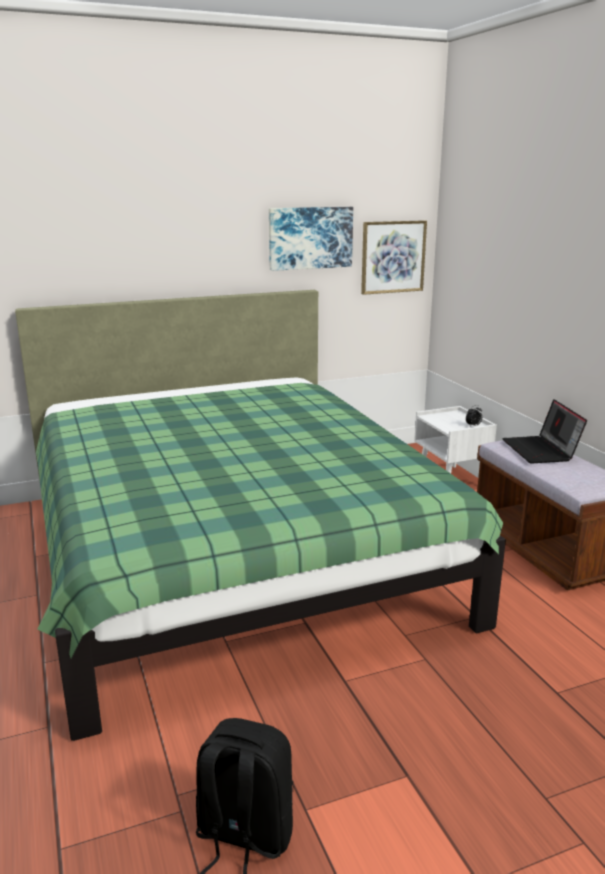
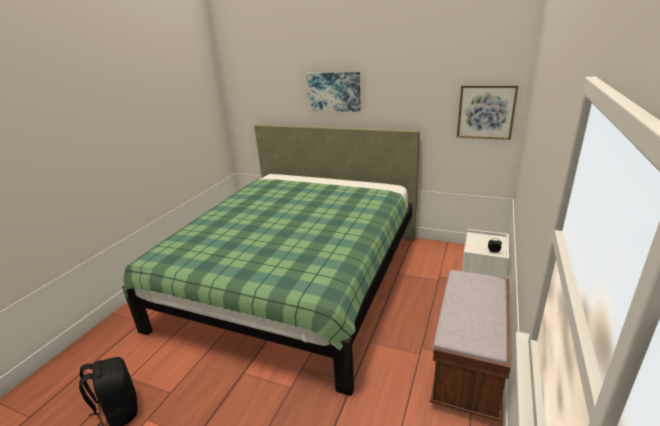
camera: 45 degrees right, 5 degrees up
picture [269,207,353,271] -> picture moved to [306,72,361,112]
laptop [502,399,587,463] -> none

